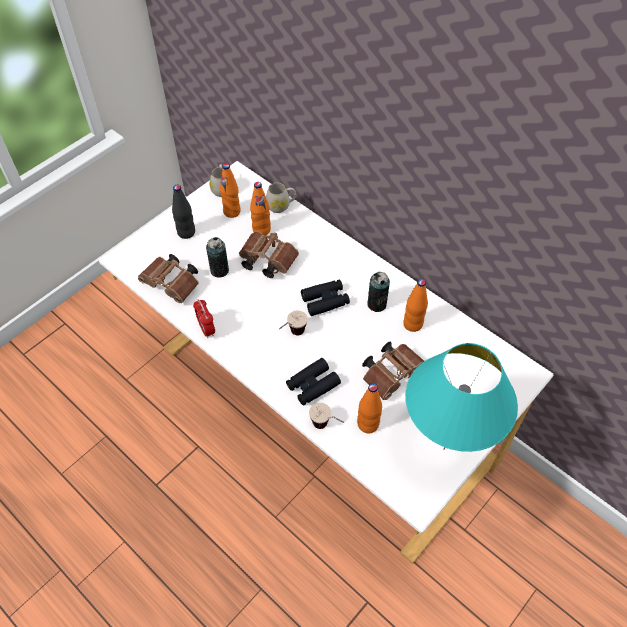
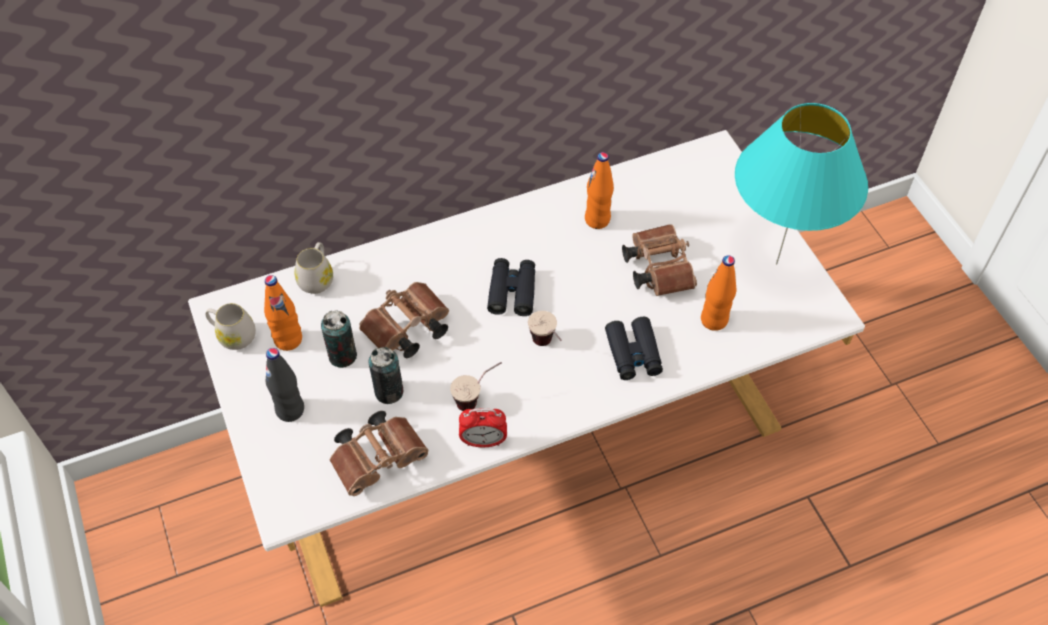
camera: 65 degrees left, 0 degrees up
orange bottle [250,182,271,235] -> none
cup [309,403,345,429] -> cup moved to [450,362,502,411]
can [367,272,390,312] -> can moved to [321,310,357,368]

